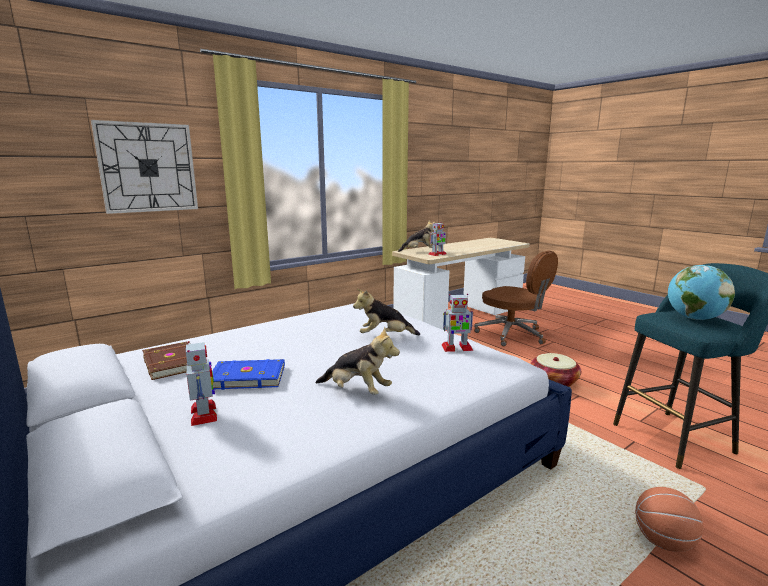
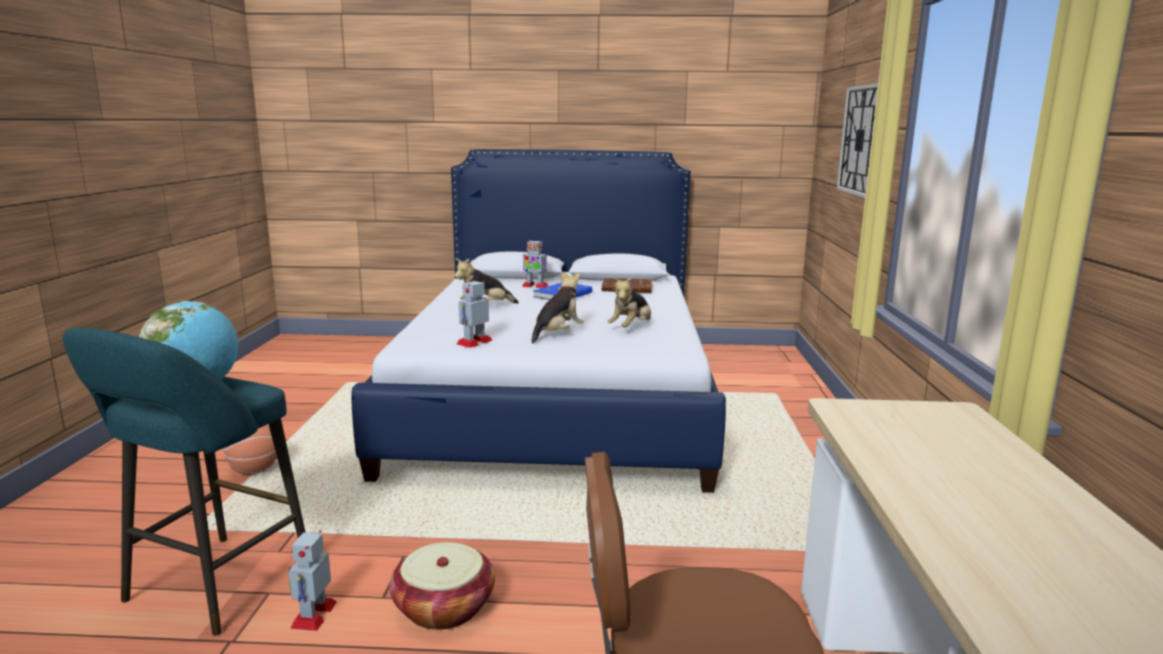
camera: 130 degrees right, 0 degrees up
plush toy [398,221,435,252] -> plush toy moved to [607,277,651,327]
toy robot [428,222,447,256] -> toy robot moved to [289,530,337,631]

